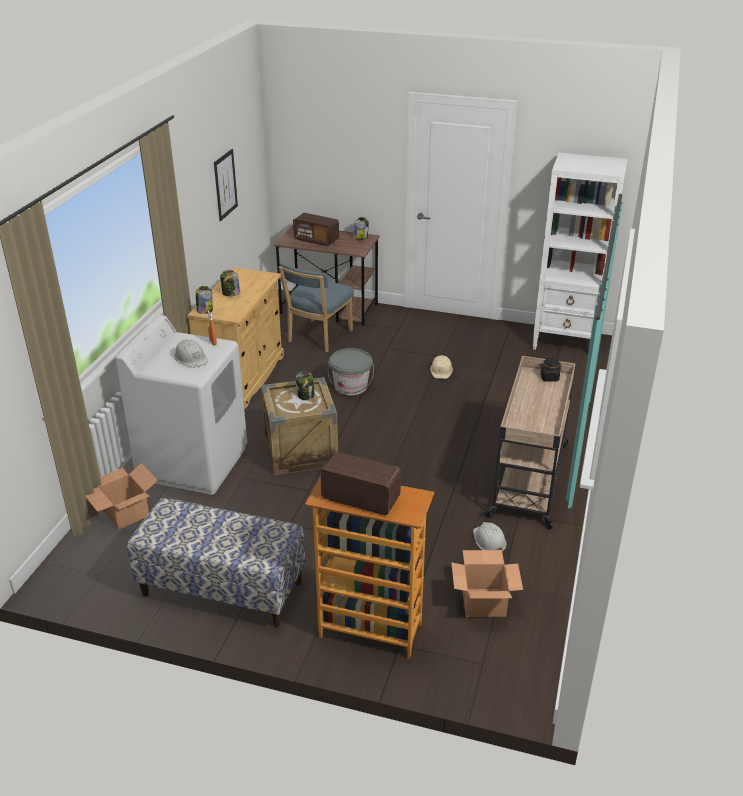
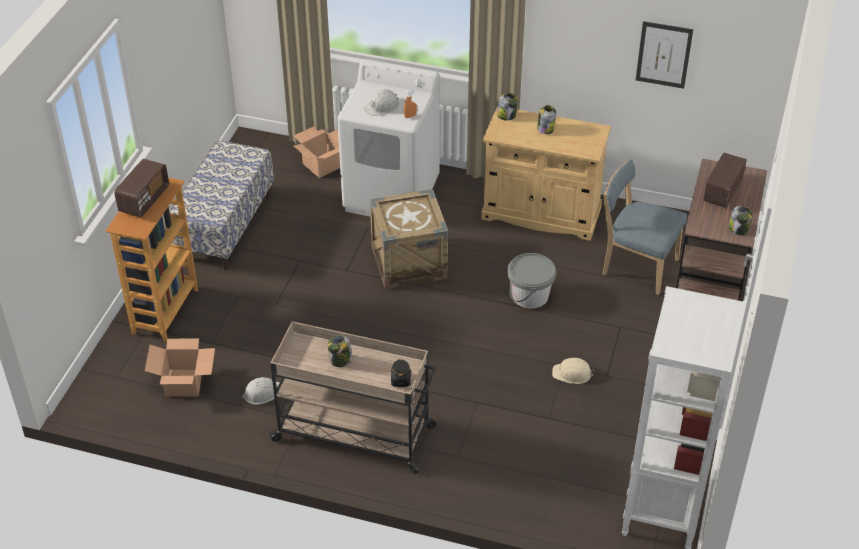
camera: 90 degrees right, 10 degrees up
jar [296,371,315,400] -> jar moved to [328,335,352,367]

